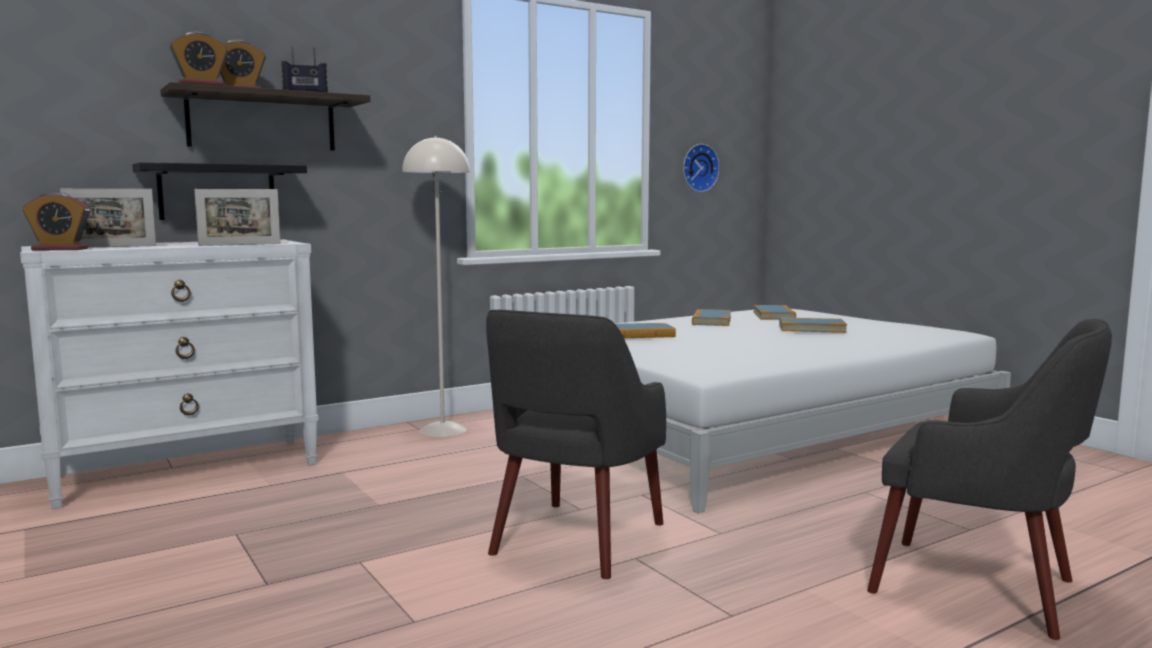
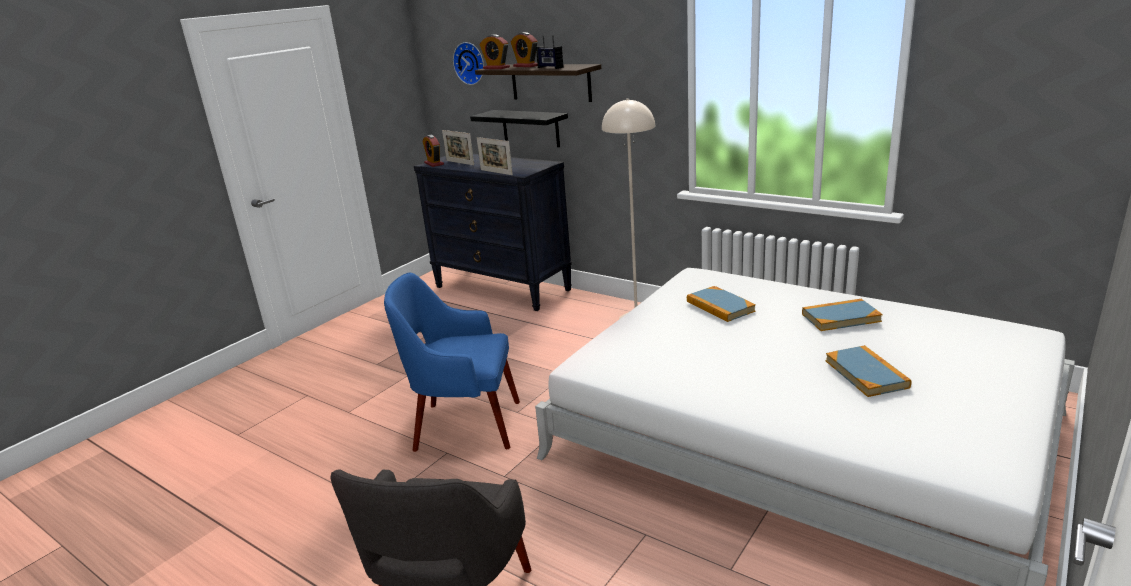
camera: 70 degrees right, 15 degrees up
white dresser [20,239,319,509] -> black dresser [414,154,572,311]
grey armchair [486,310,666,579] -> blue armchair [384,273,520,452]
wall clock [683,144,720,192] -> wall clock moved to [453,42,484,85]
book [753,305,796,320] -> none

